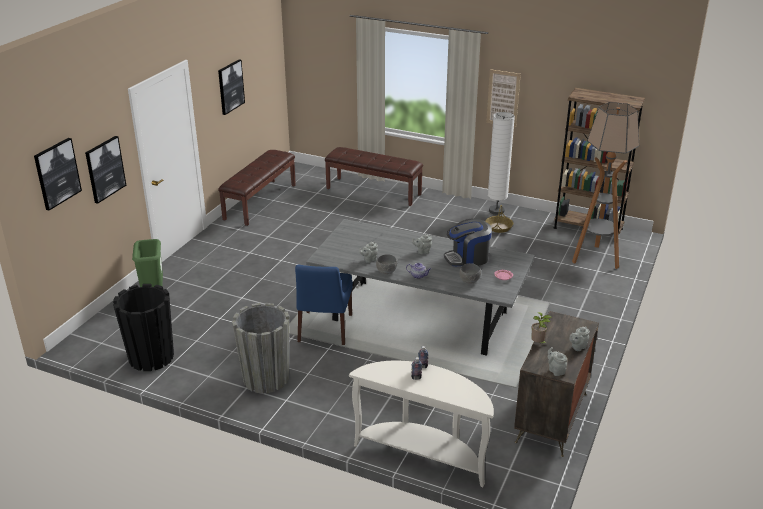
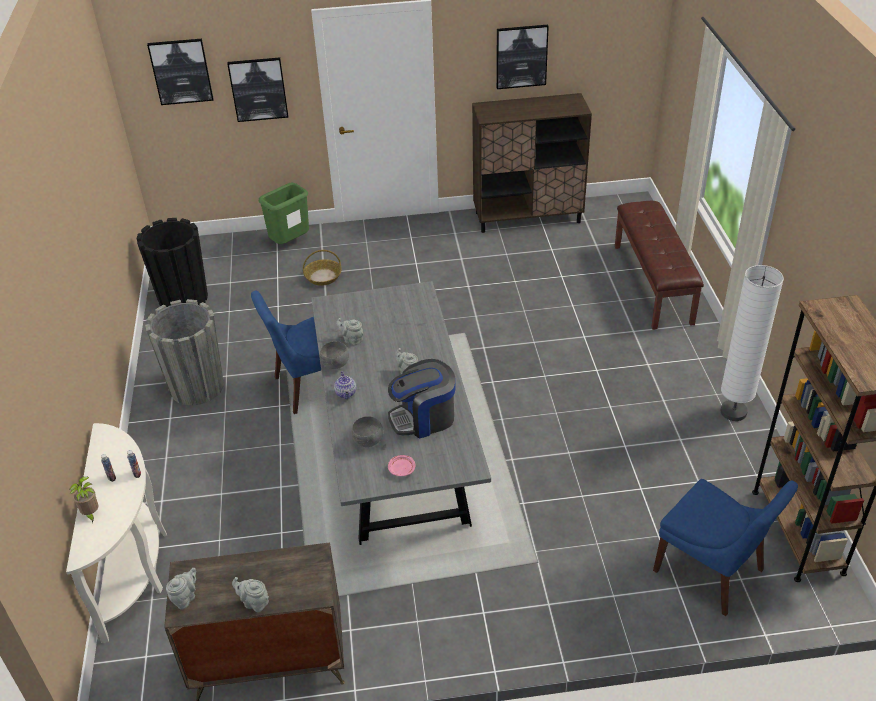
camera: 60 degrees right, 10 degrees up
brown bench [218,150,296,226] -> brown cabinet [472,93,592,233]
coffee machine [444,218,492,266] -> coffee machine turned 60 degrees counterclockwise [388,359,456,439]
basket [485,205,513,233] -> basket moved to [303,250,342,286]
picture [486,69,521,127] -> none
potted plant [531,312,552,343] -> potted plant moved to [69,477,99,523]
floor lamp [572,102,639,269] -> blue chair [653,479,798,616]

